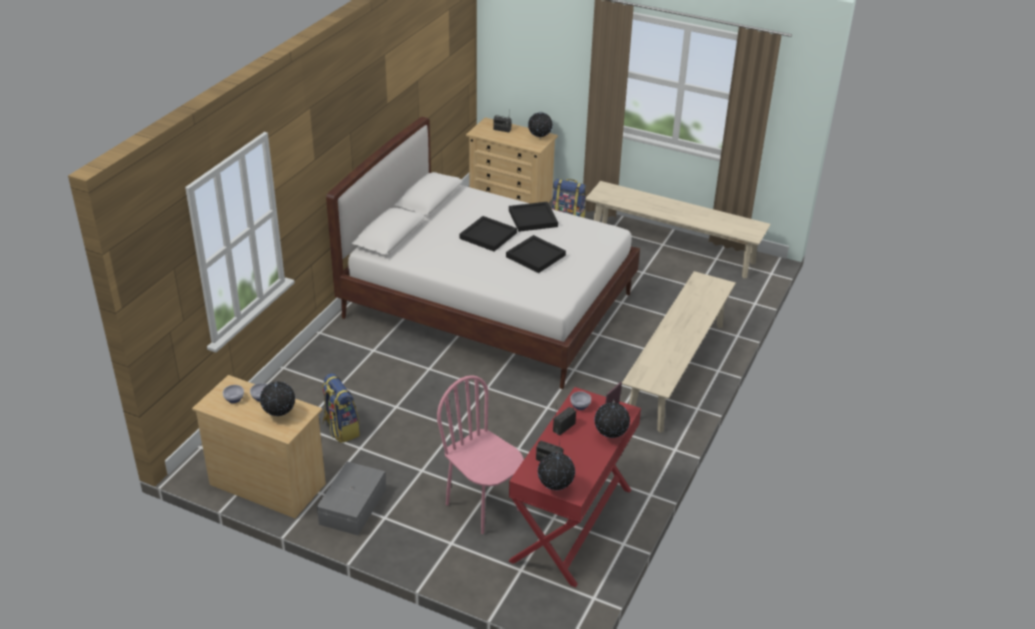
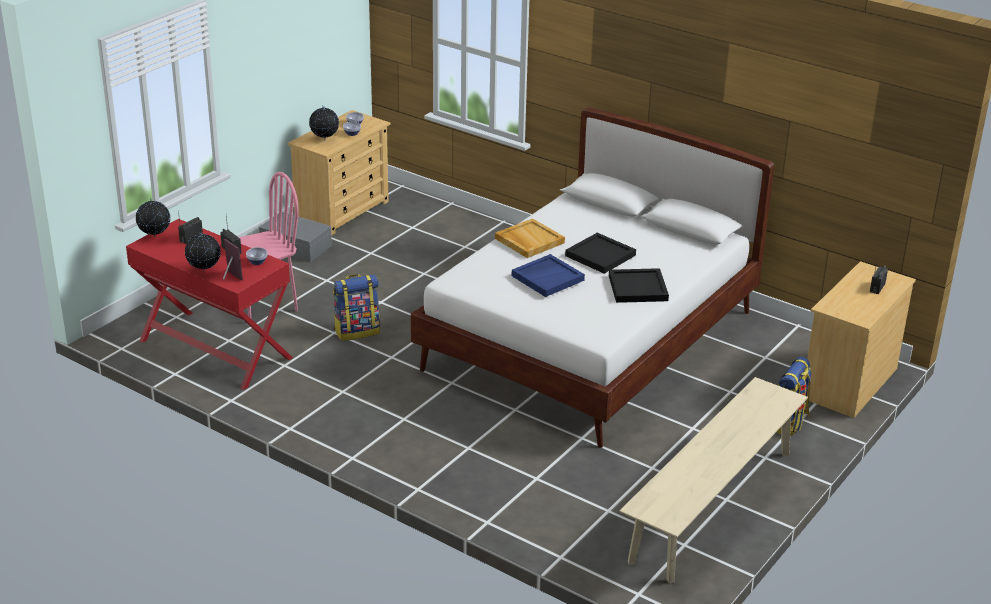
camera: 100 degrees right, 5 degrees down
backpack [322,373,360,443] -> backpack moved to [333,274,380,341]
black tray [506,235,566,273] -> blue tray [512,254,585,297]
globe [528,111,553,138] -> none
beige bench [622,271,736,433] -> none
none -> beige tray [495,218,565,258]

